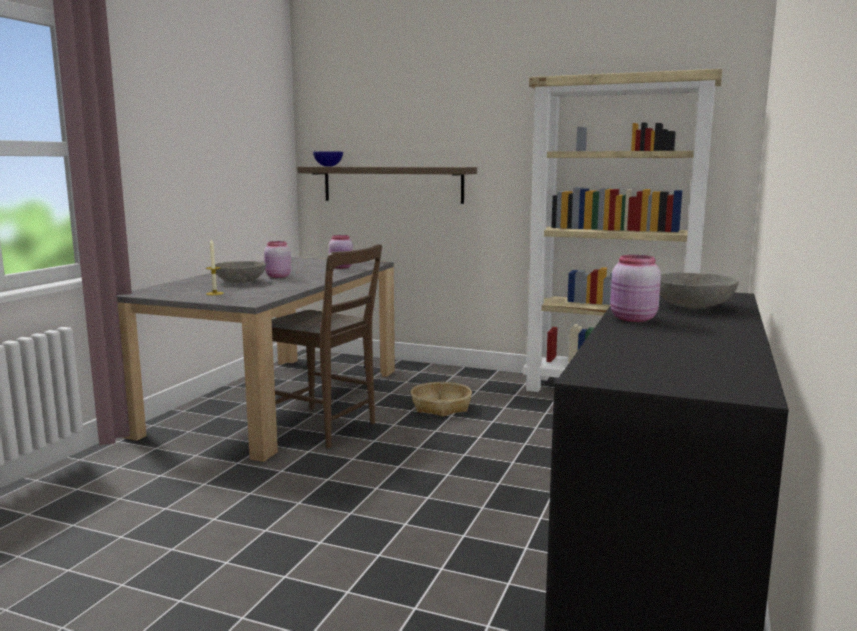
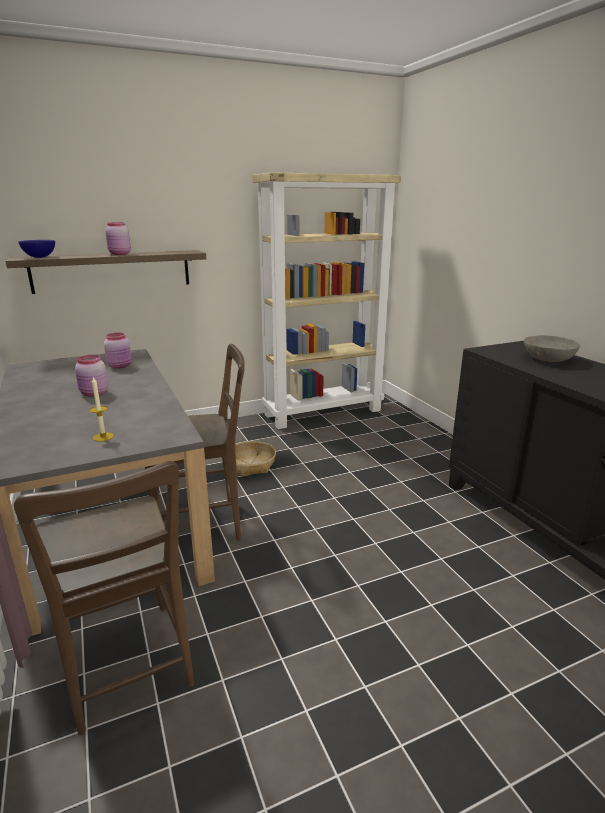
camera: 45 degrees left, 10 degrees up
grey bowl [215,261,266,283] -> none
pink jar [610,255,661,322] -> pink jar moved to [105,222,131,255]
none -> brown chair [14,461,194,735]

